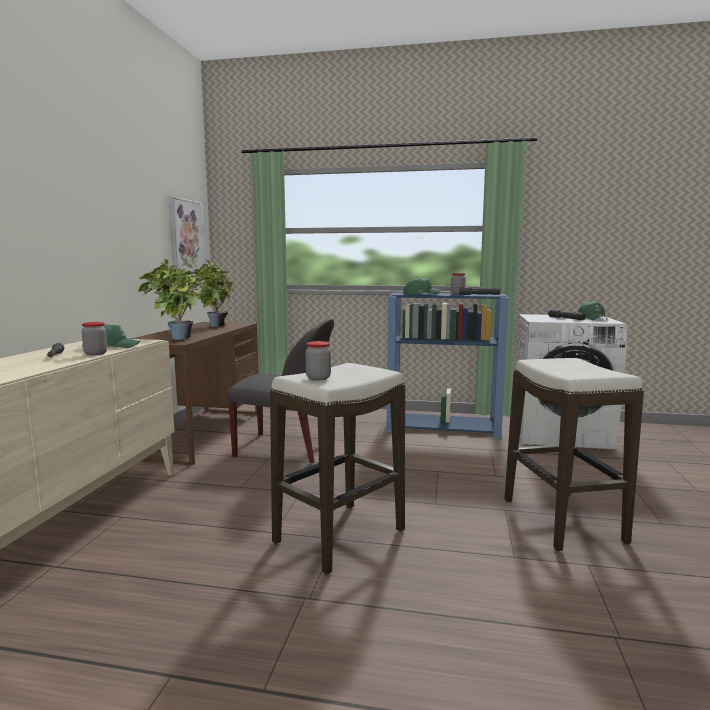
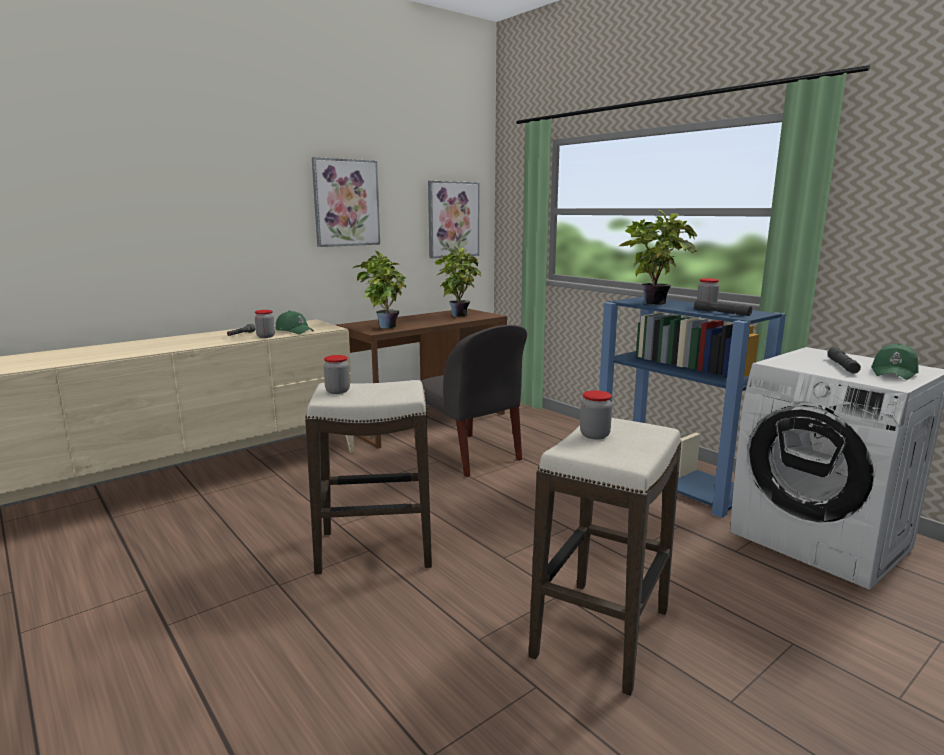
camera: 40 degrees right, 5 degrees up
green cap [403,278,441,295] -> potted plant [619,210,697,305]
none -> picture [312,157,380,247]
none -> jar [580,390,612,440]

